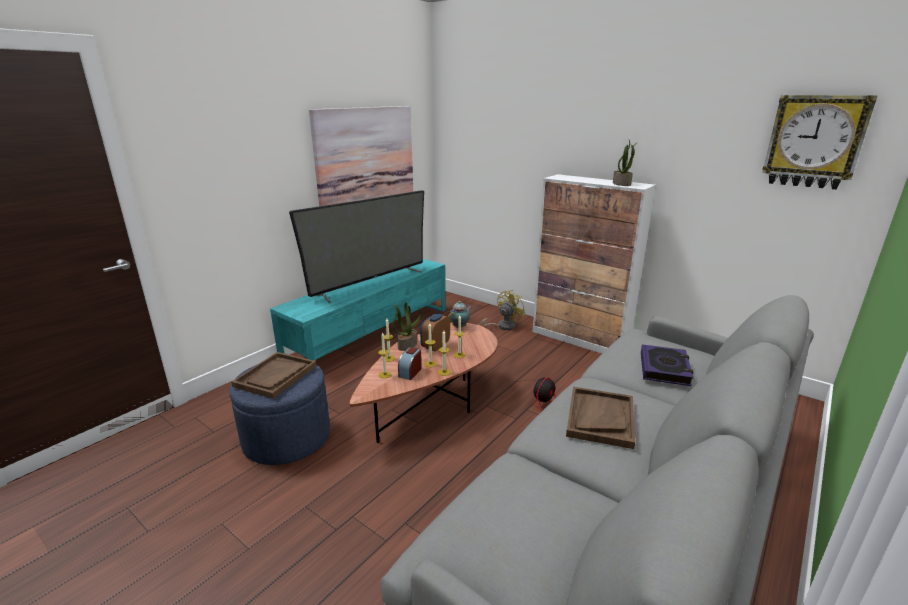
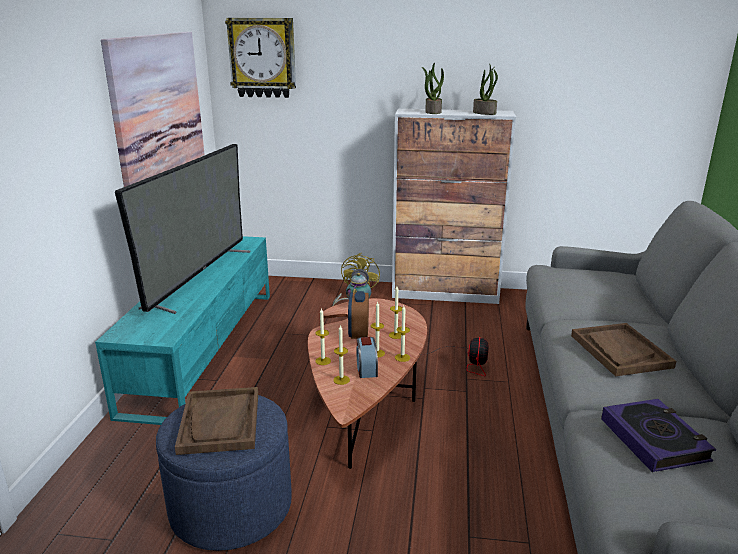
camera: 30 degrees left, 0 degrees up
potted plant [392,302,421,351] -> potted plant moved to [422,63,444,114]
book [641,344,693,386] -> book moved to [601,399,716,472]
wall clock [762,95,877,190] -> wall clock moved to [225,18,296,98]

